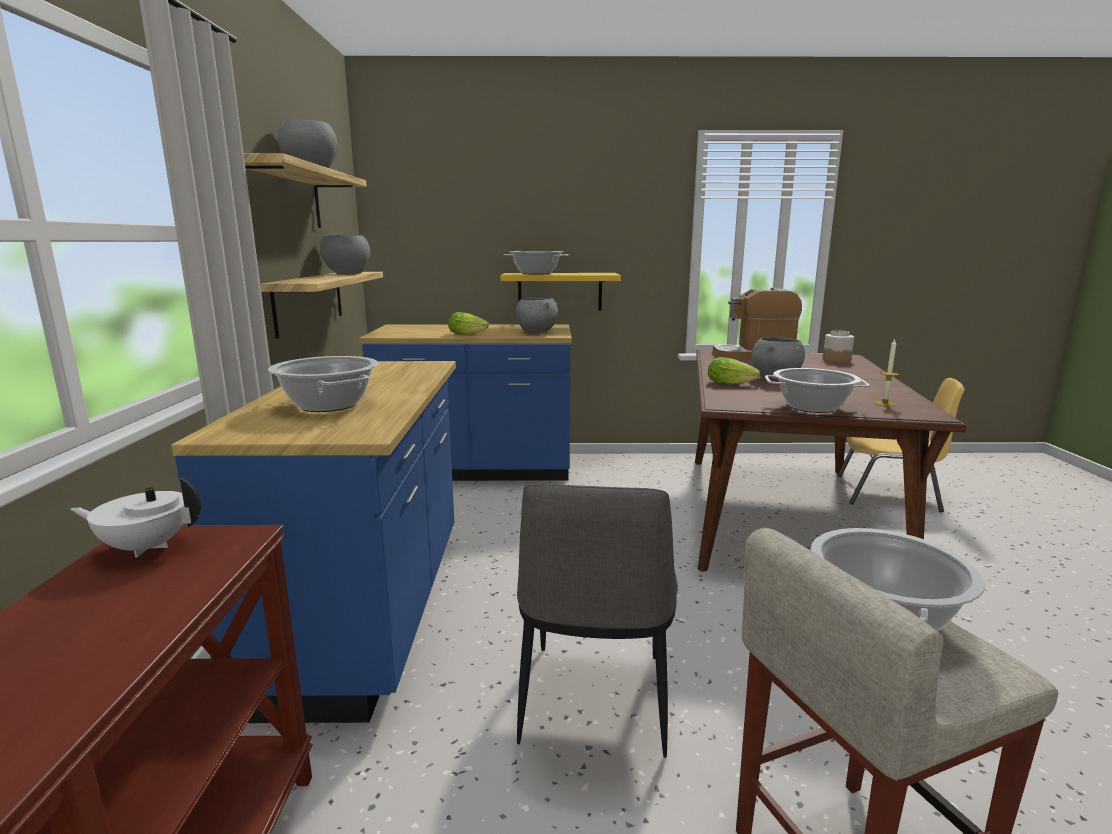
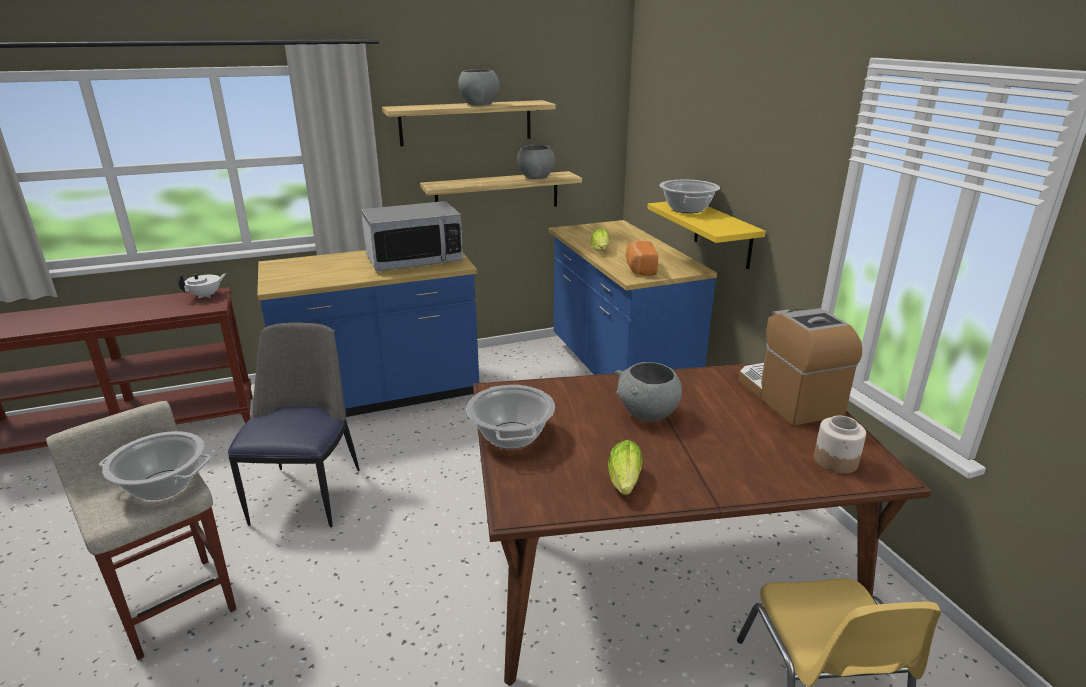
camera: 70 degrees right, 10 degrees up
white teapot [70,477,201,557] -> white teapot turned 60 degrees clockwise [178,273,227,298]
cooking pot [268,356,378,412] -> none
grey bowl [516,298,558,333] -> bread [626,241,658,275]
chair [517,484,678,758] -> chair turned 105 degrees clockwise [228,322,360,527]
lettuce [708,357,760,384] -> lettuce moved to [608,440,642,495]
candle [874,339,899,406] -> none
none -> microwave [361,201,463,271]

